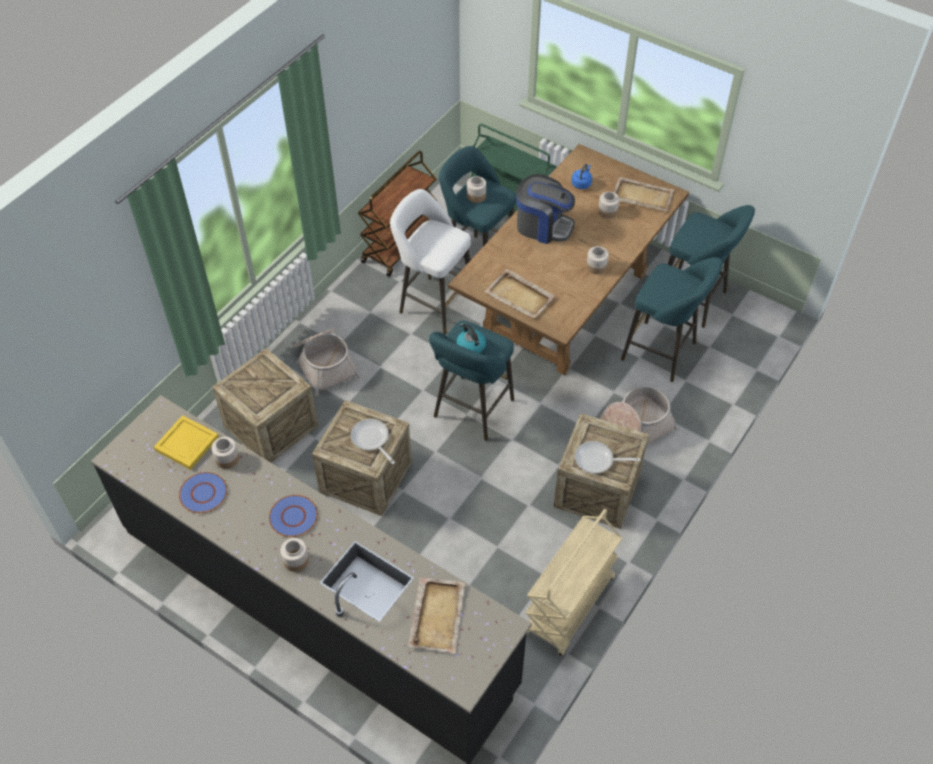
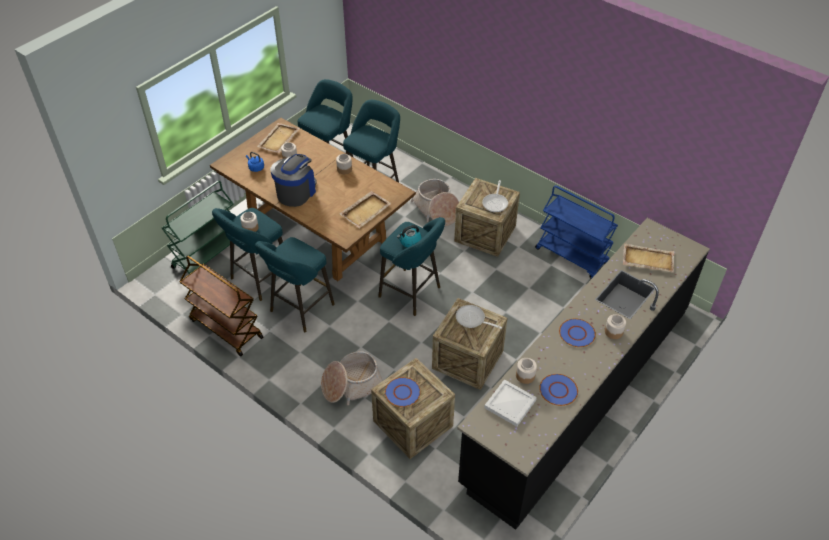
camera: 85 degrees left, 5 degrees down
yellow tray [154,415,219,470] -> white tray [484,379,537,427]
frying pan [351,419,395,464] -> frying pan turned 60 degrees clockwise [456,305,502,329]
white stool [390,189,471,334] -> turquoise stool [255,237,335,332]
beige cart [526,509,622,656] -> blue cart [535,186,618,279]
none -> blue plate [385,377,421,407]

